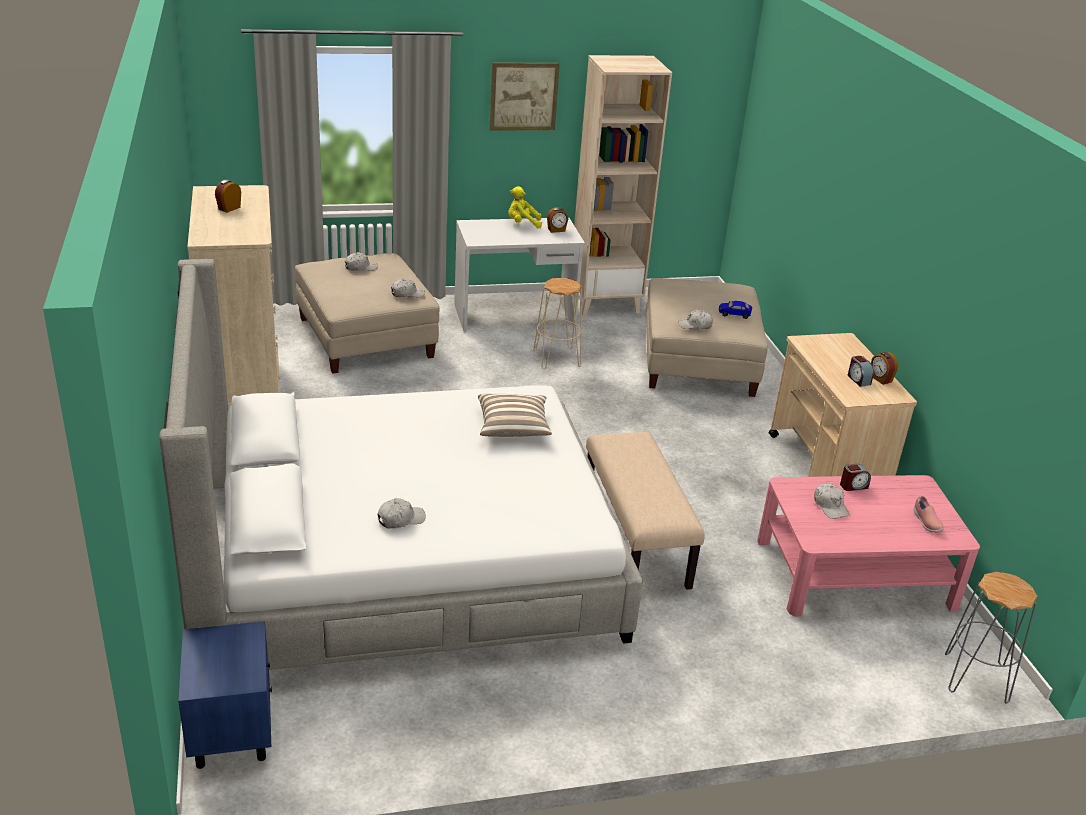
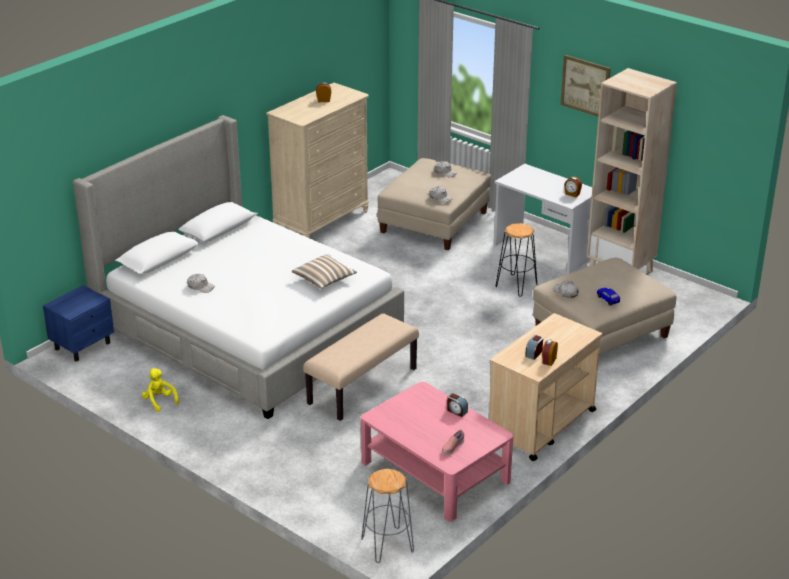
camera: 55 degrees right, 0 degrees up
yellow plush toy [508,186,542,228] -> yellow plush toy moved to [142,368,179,412]
beige stool [533,278,582,369] -> black stool [496,223,537,297]
white cap [814,484,850,519] -> none

